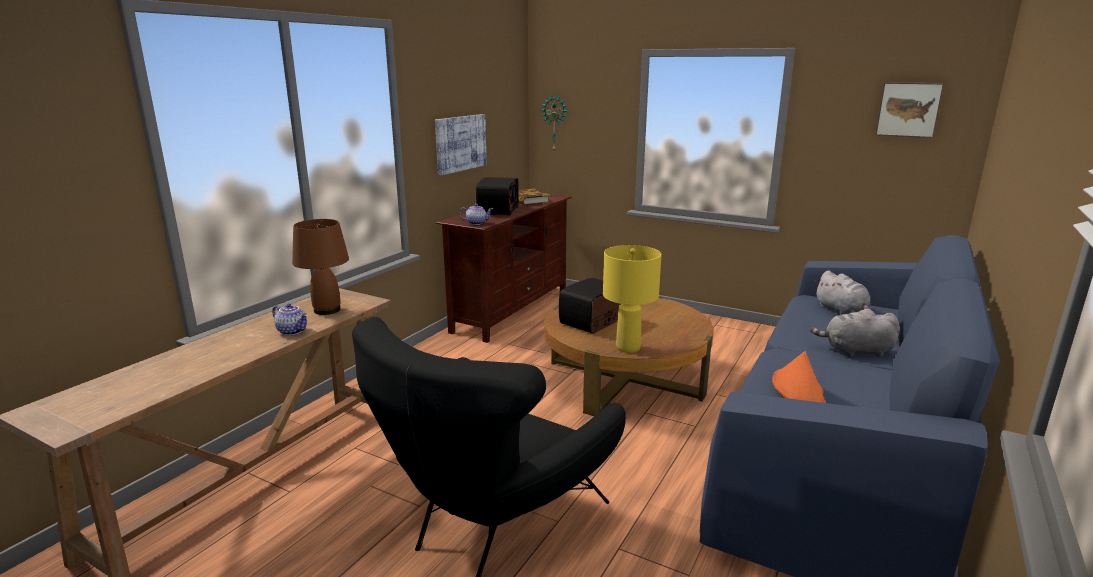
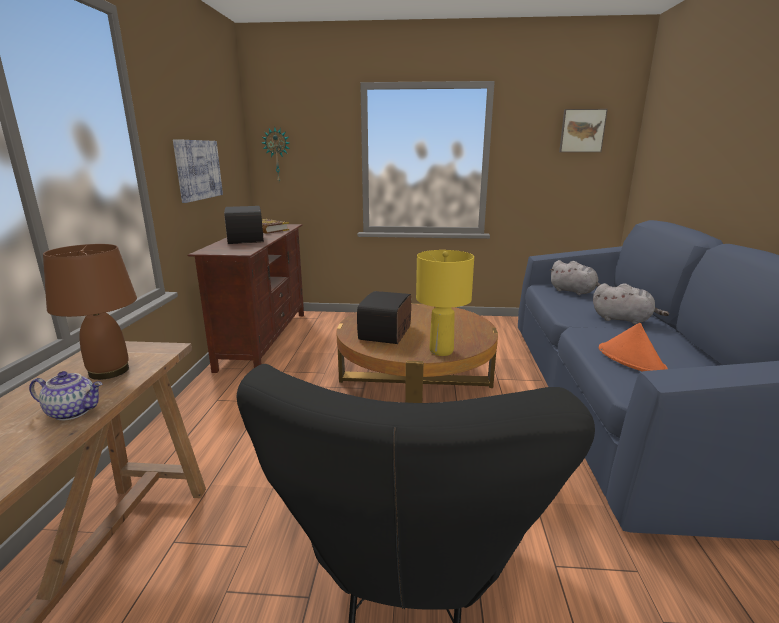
camera: 25 degrees left, 0 degrees up
teapot [459,203,493,225] -> none
grey plush toy [810,309,900,357] -> grey plush toy turned 135 degrees counterclockwise [593,283,669,324]

